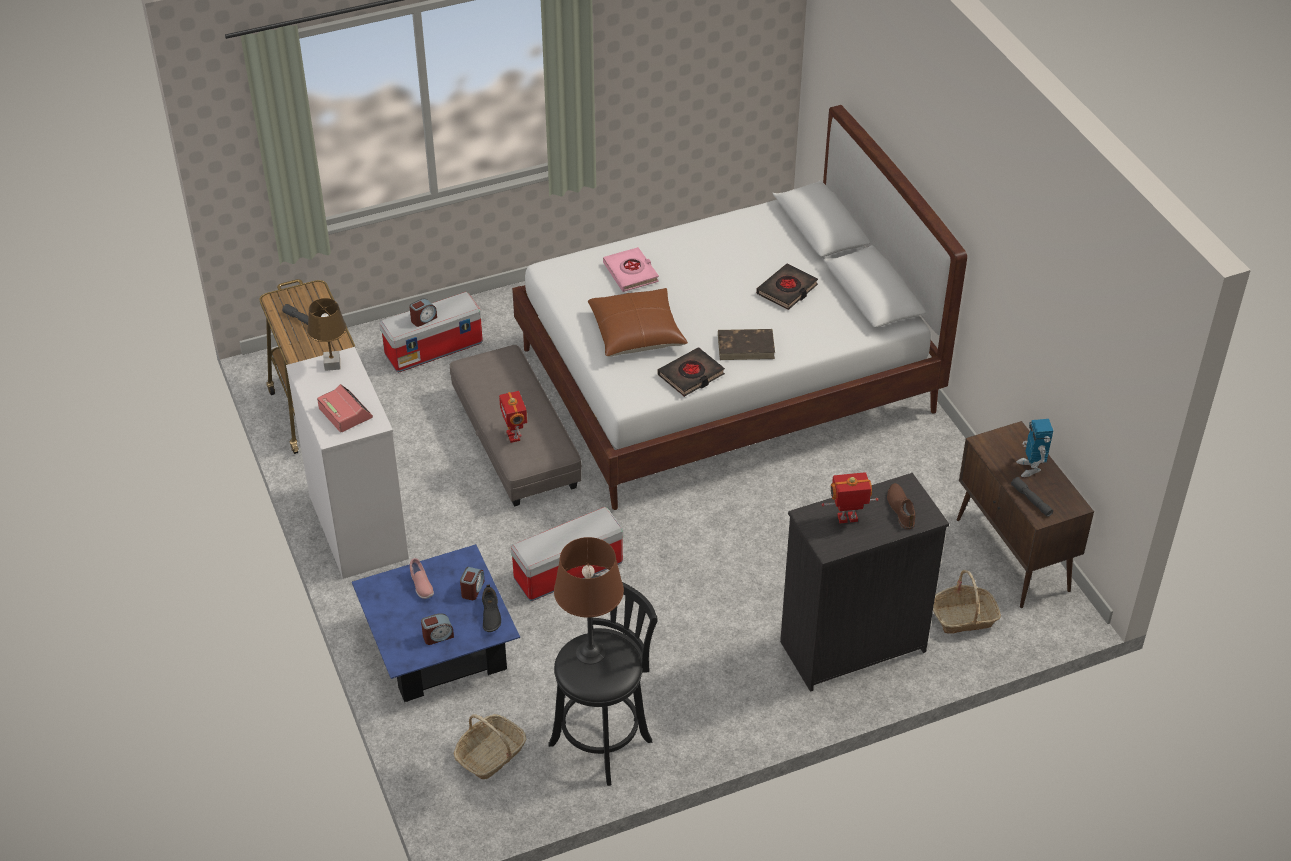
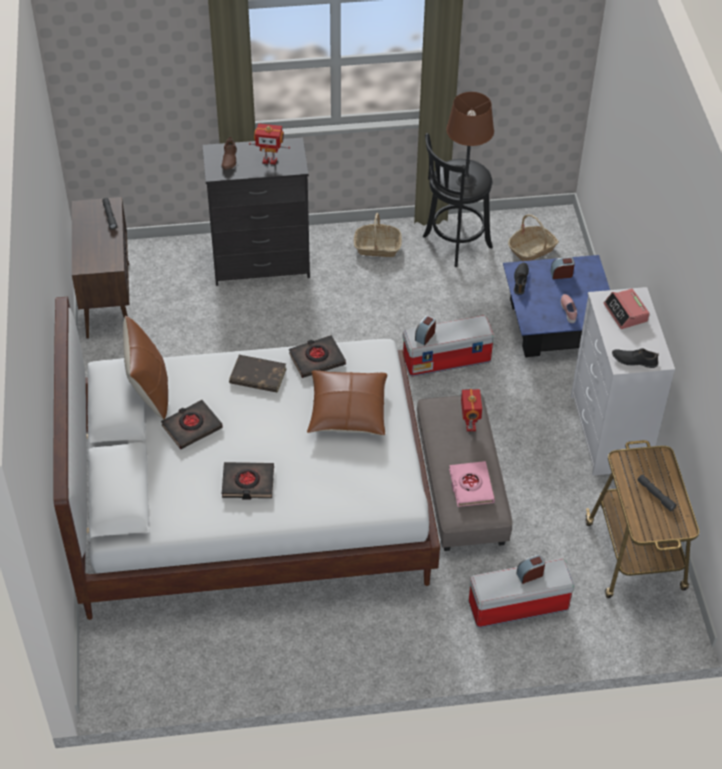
camera: 165 degrees left, 5 degrees up
brown table lamp [307,298,347,371] -> black shoe [612,348,659,368]
alarm clock [460,567,484,600] -> alarm clock moved to [415,316,436,345]
pink book [603,247,659,292] -> pink book moved to [449,461,495,507]
basket [933,570,1001,634] -> basket moved to [354,213,402,257]
toy robot [1016,419,1053,477] -> none
none -> brown pillow [123,316,168,419]
none -> black book [222,462,274,500]

